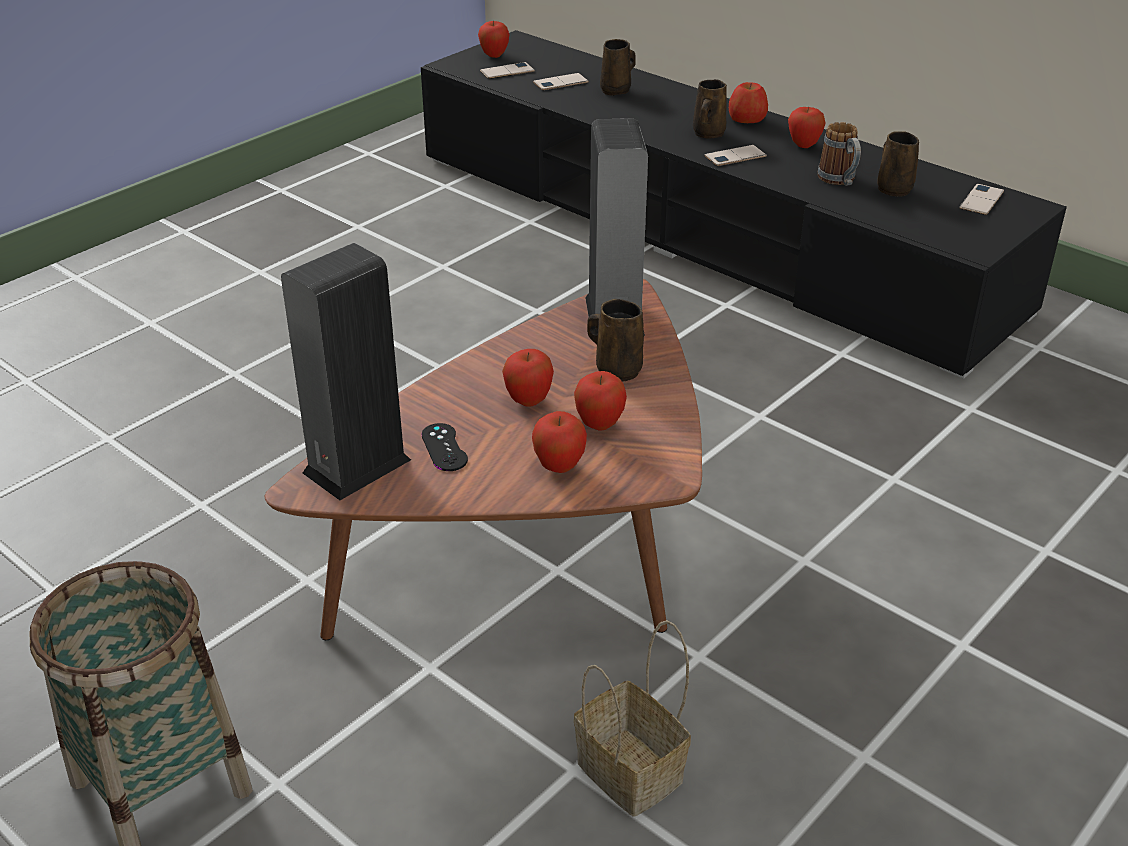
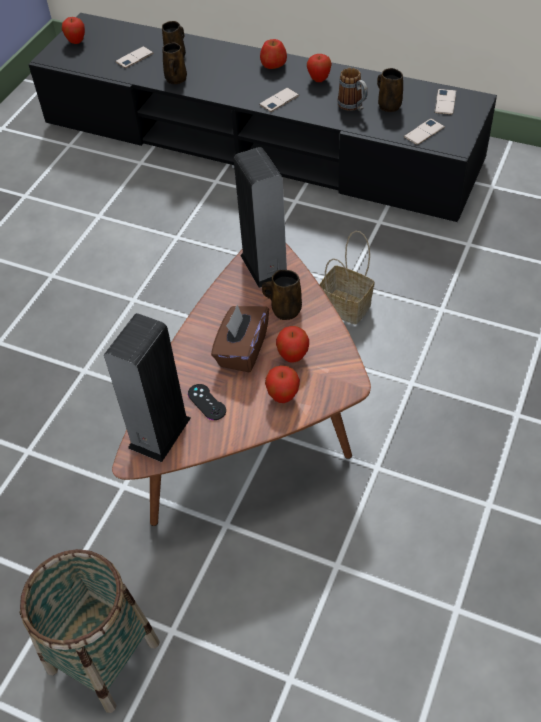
camera: 15 degrees left, 15 degrees up
phone [480,62,535,79] -> phone moved to [404,118,445,145]
apple [502,349,554,407] -> brown tissue box [211,305,269,372]
basket [574,620,691,817] -> basket moved to [319,231,374,325]
brown mug [693,79,727,139] -> brown mug moved to [162,42,187,84]

